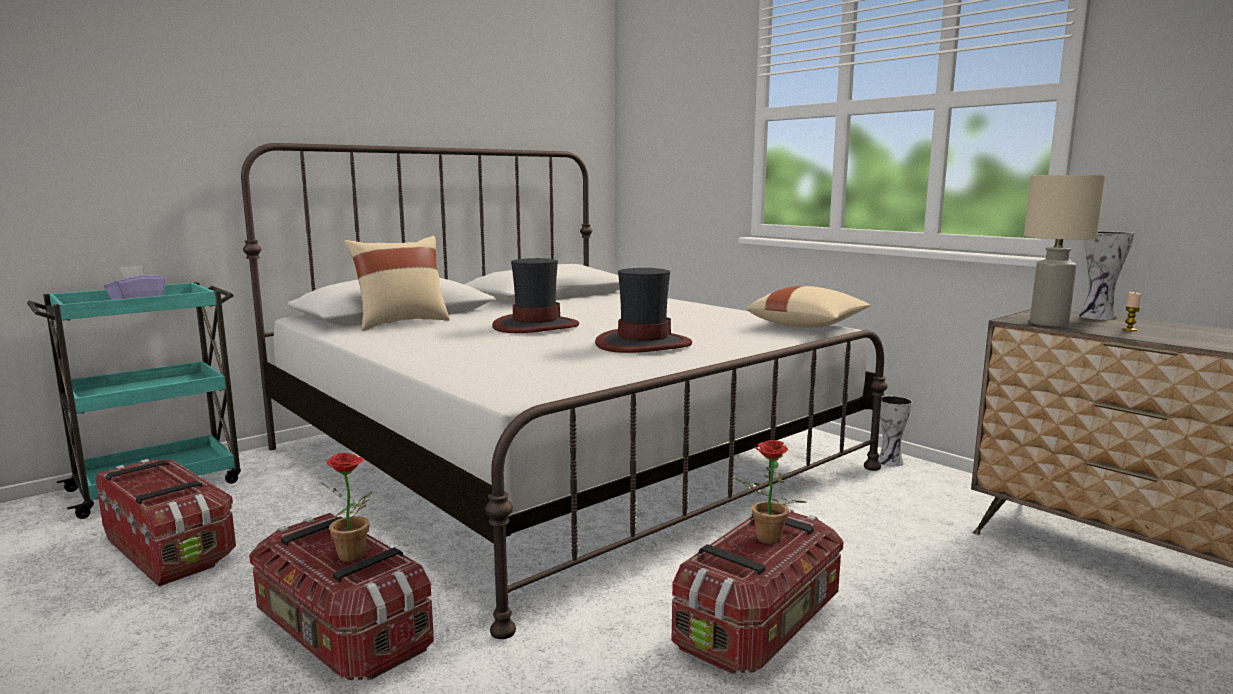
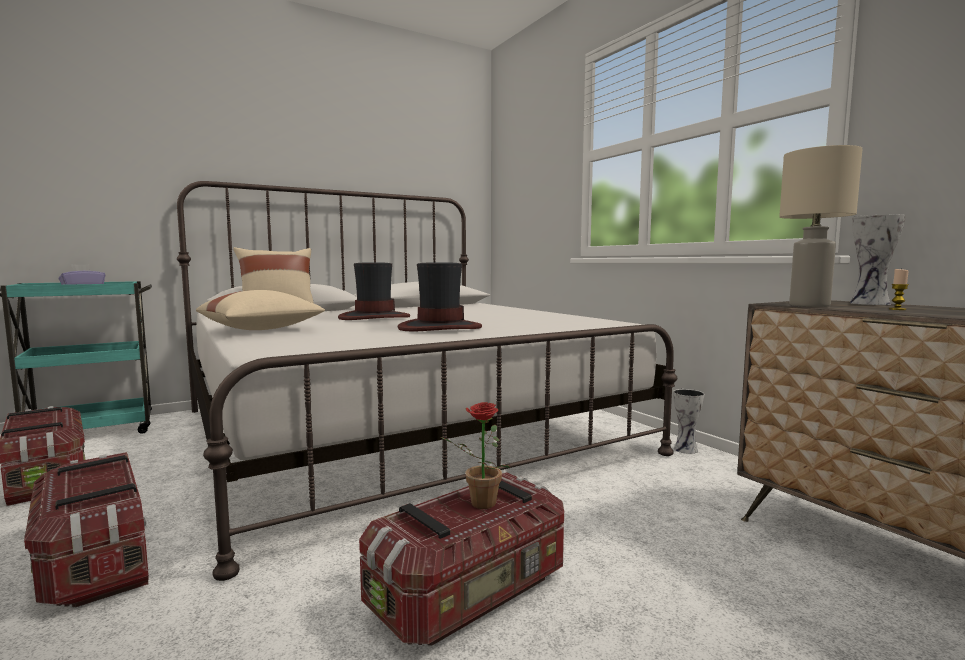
camera: 10 degrees right, 5 degrees down
potted plant [321,453,372,562] -> none
beige pillow [746,286,870,328] -> beige pillow moved to [196,290,325,330]

